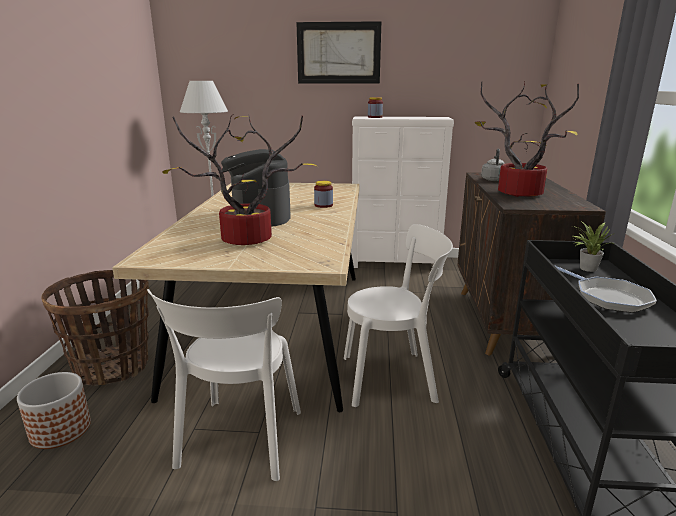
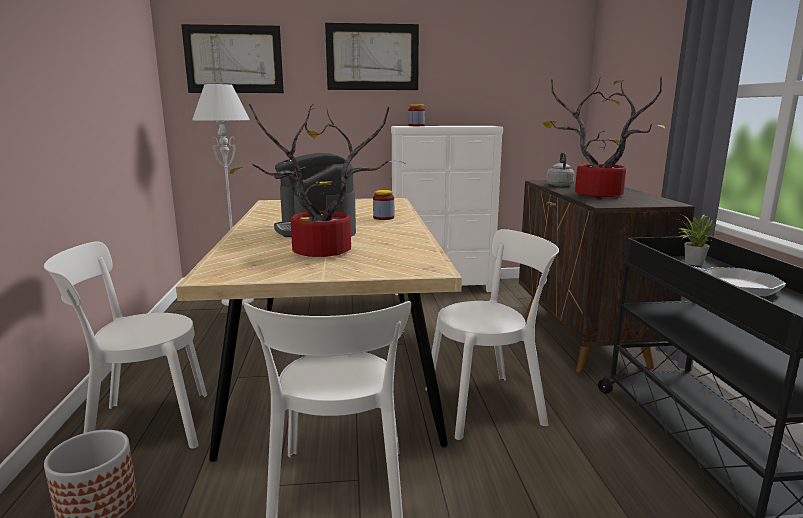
camera: 10 degrees left, 5 degrees down
basket [41,270,149,385] -> white chair [44,242,207,449]
none -> picture [181,24,284,93]

